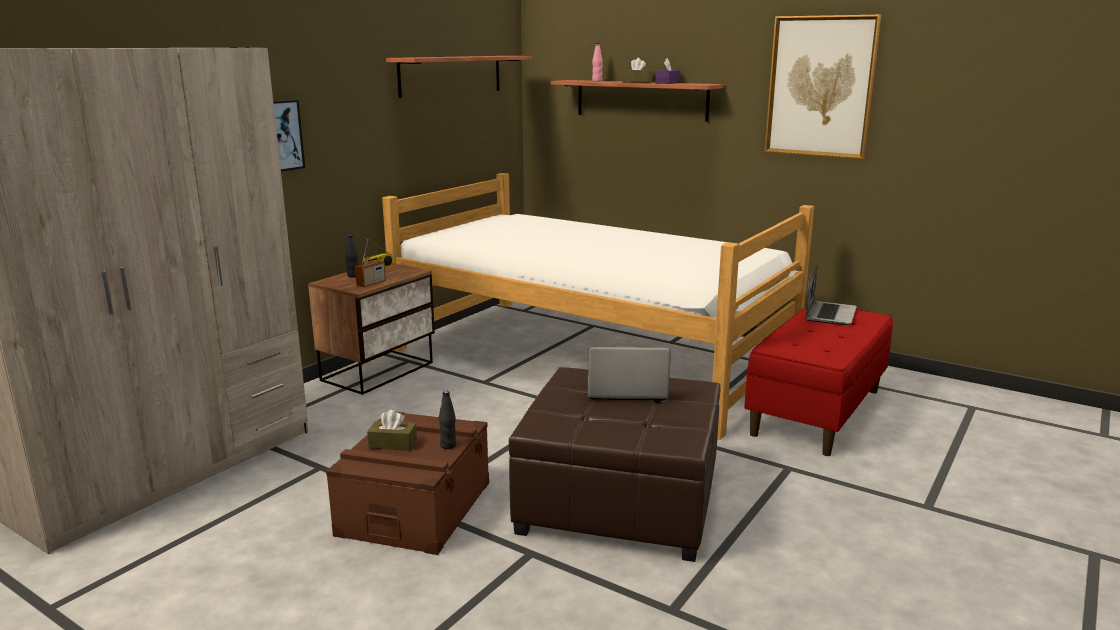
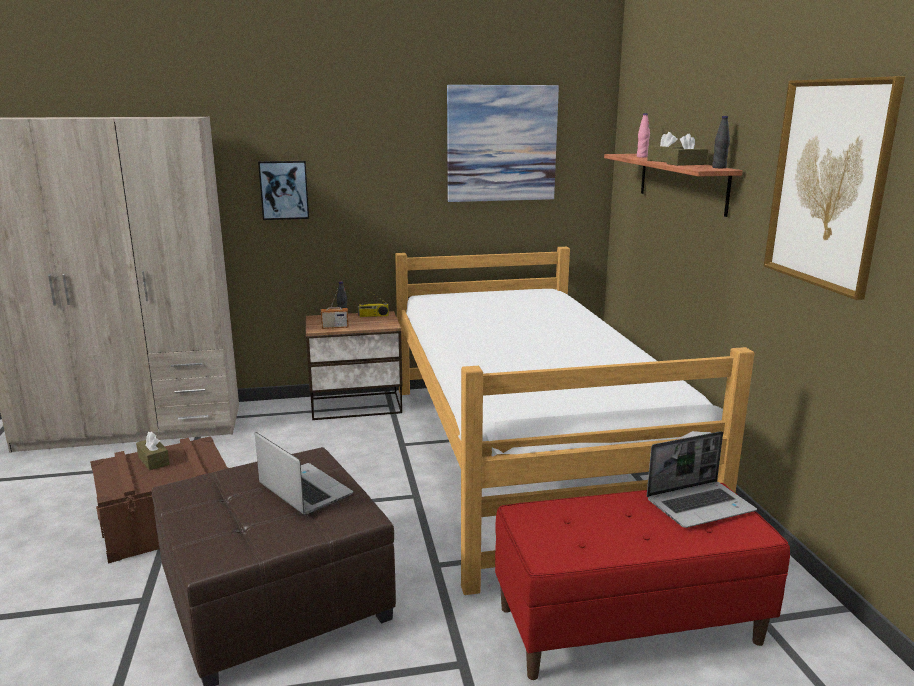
camera: 45 degrees right, 0 degrees up
shelf [386,56,532,98] -> picture [447,85,559,202]
black bottle [439,391,456,449] -> black bottle moved to [712,116,730,168]
purple tissue box [656,58,680,84] -> brown tissue box [667,134,708,166]

